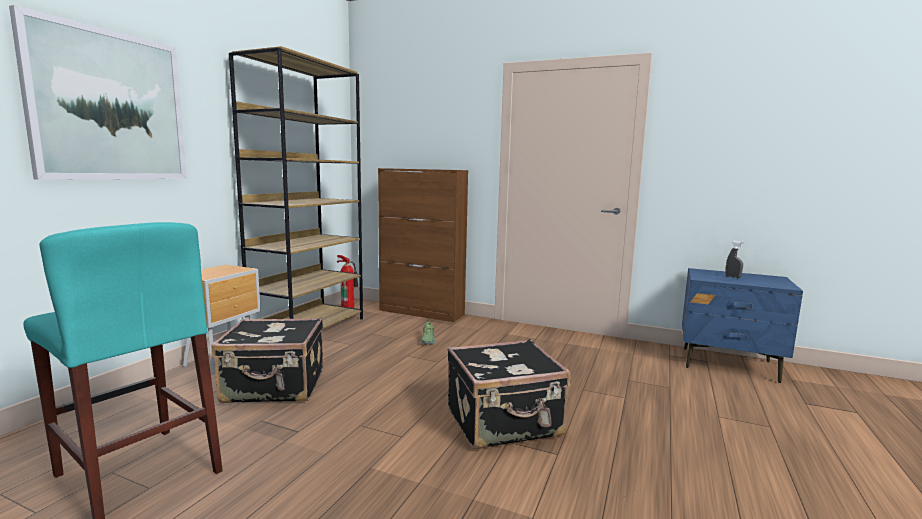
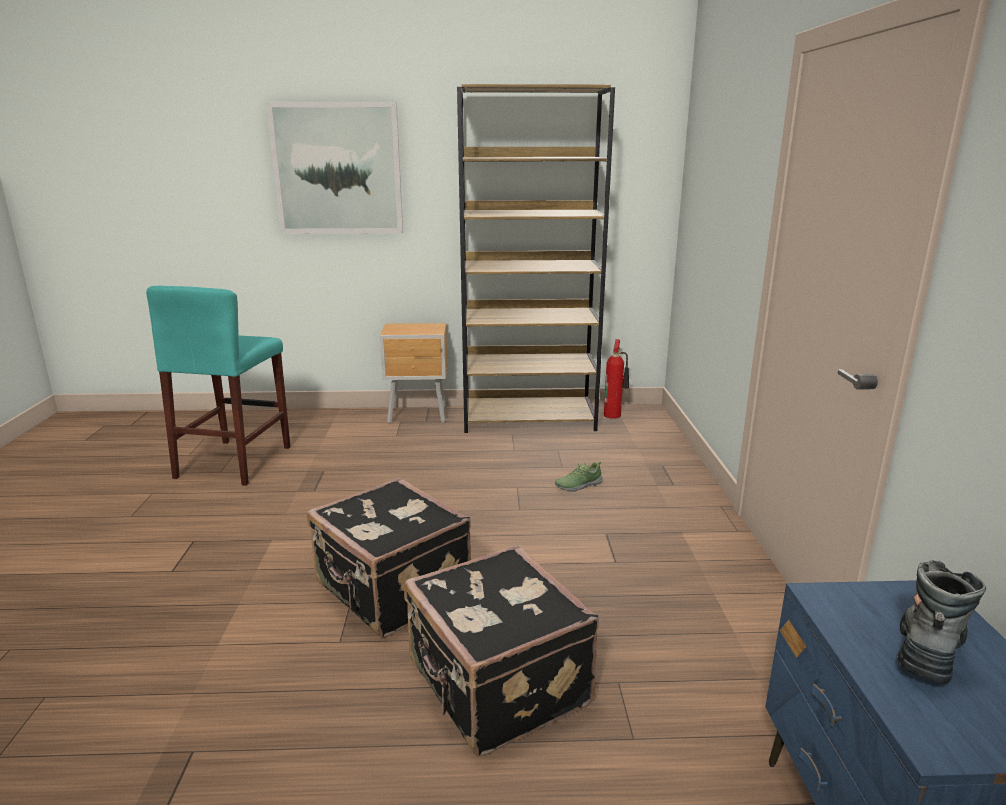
camera: 65 degrees right, 10 degrees up
black suitcase [211,318,323,403] -> black suitcase moved to [404,545,599,756]
brown cabinet [378,168,468,322] -> none
grey spray bottle [725,241,744,278] -> boot [896,560,986,684]

